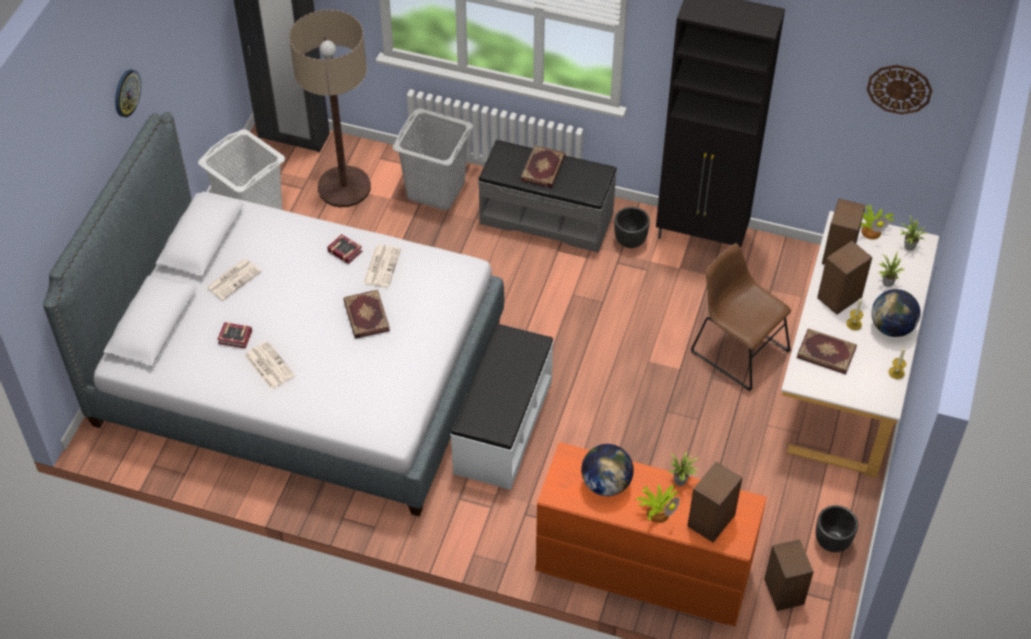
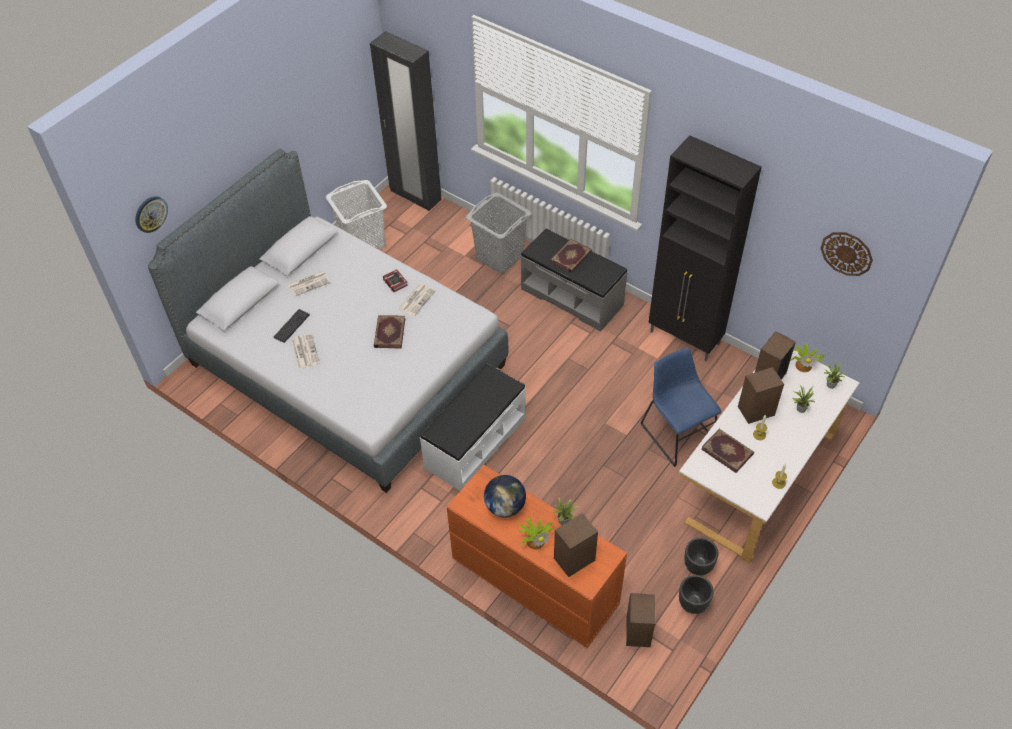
camera: 20 degrees right, 0 degrees up
wall clock [115,69,141,118] -> wall clock moved to [135,196,168,233]
book [217,322,252,349] -> keyboard [274,309,310,343]
floor lamp [289,10,371,207] -> none
black planter [614,207,650,248] -> black planter moved to [684,537,719,576]
brown chair [691,243,791,391] -> blue chair [641,347,721,467]
globe [871,289,921,337] -> none

